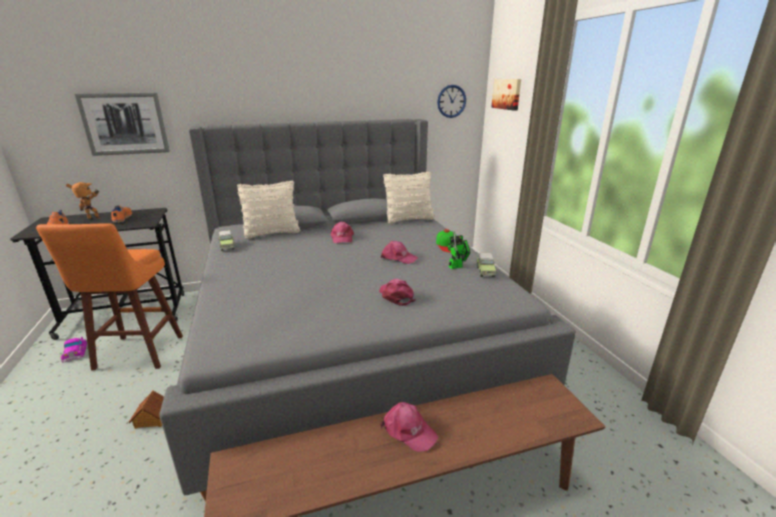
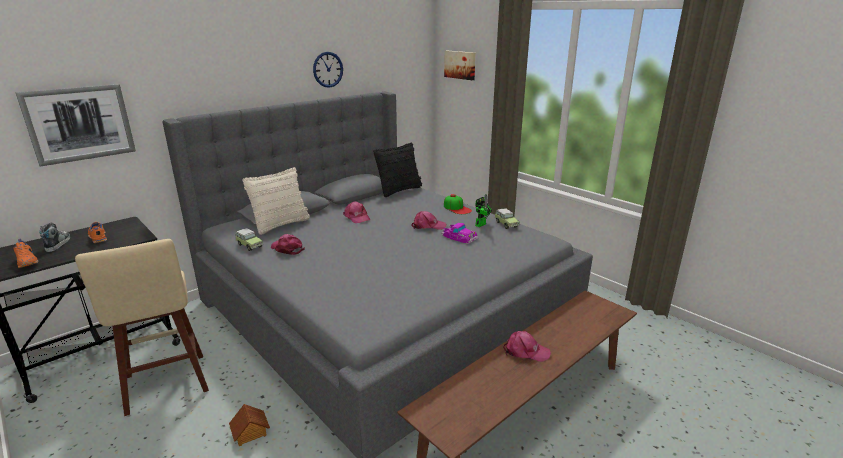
camera: 25 degrees left, 0 degrees up
orange stool [36,223,183,370] -> beige stool [75,239,209,416]
toy car [61,337,87,362] -> toy car moved to [441,223,478,244]
toy robot [66,182,101,219] -> shoe [39,223,70,252]
pink cap [379,279,415,306] -> pink cap moved to [271,234,305,255]
beige pillow [383,171,435,224] -> black pillow [374,142,422,197]
wall clock [437,85,466,118] -> wall clock moved to [313,52,343,88]

